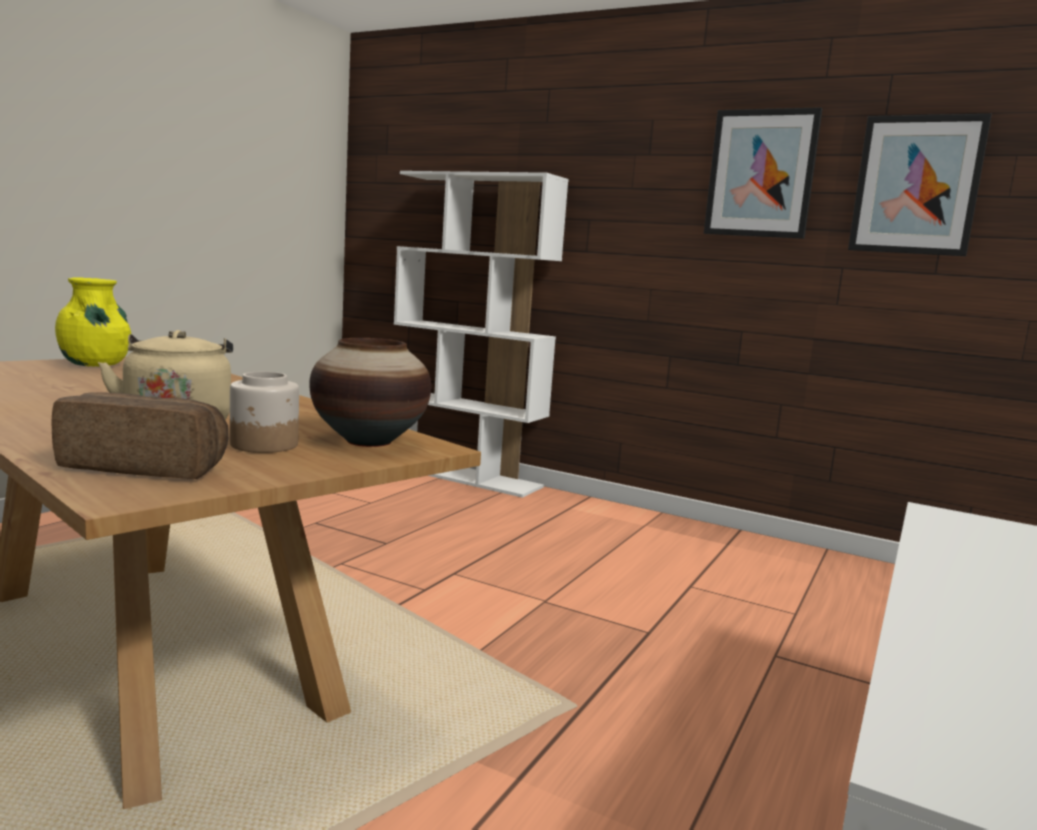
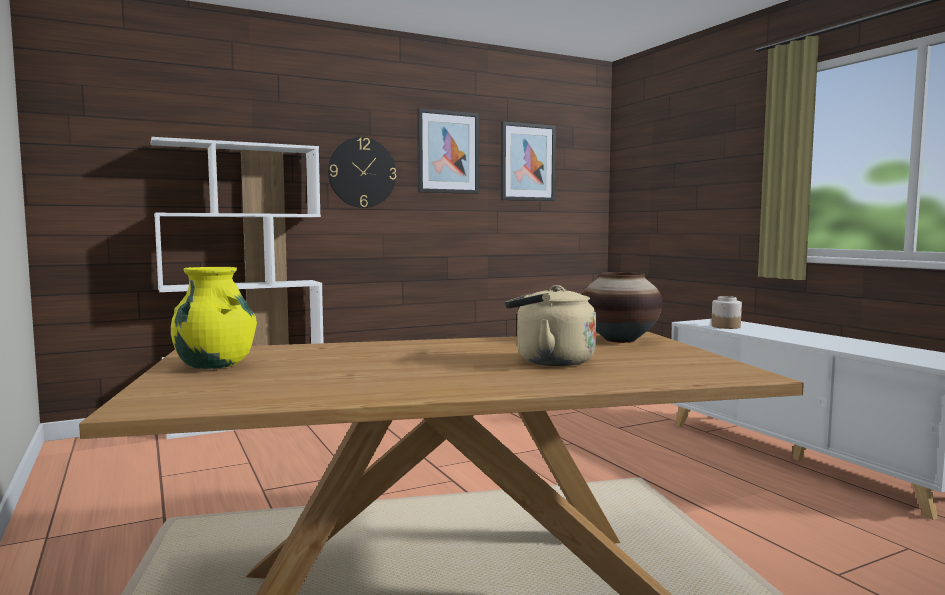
camera: 55 degrees left, 5 degrees down
bread [52,392,228,479] -> none
jar [230,372,299,453] -> jar moved to [711,296,742,329]
none -> wall clock [328,137,396,208]

